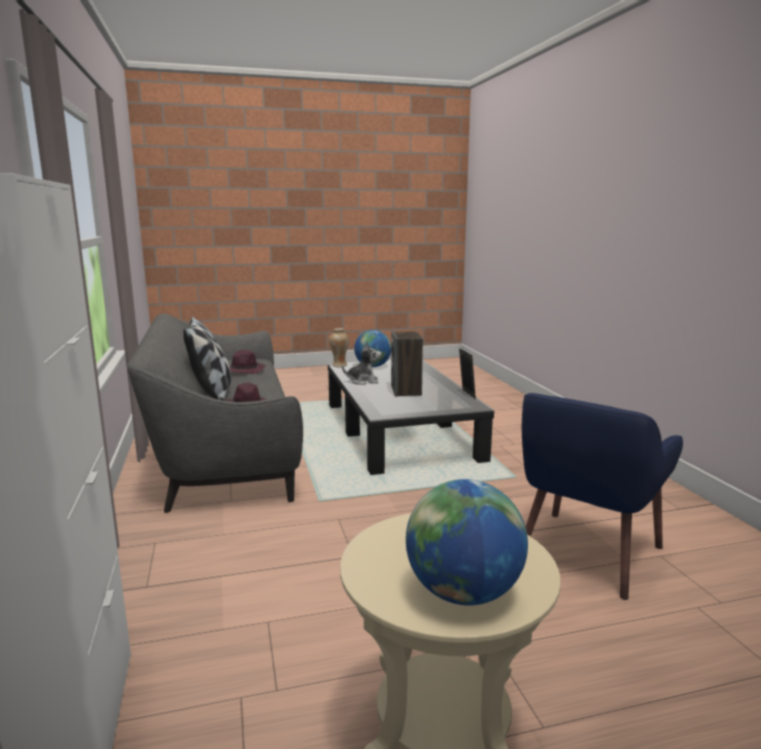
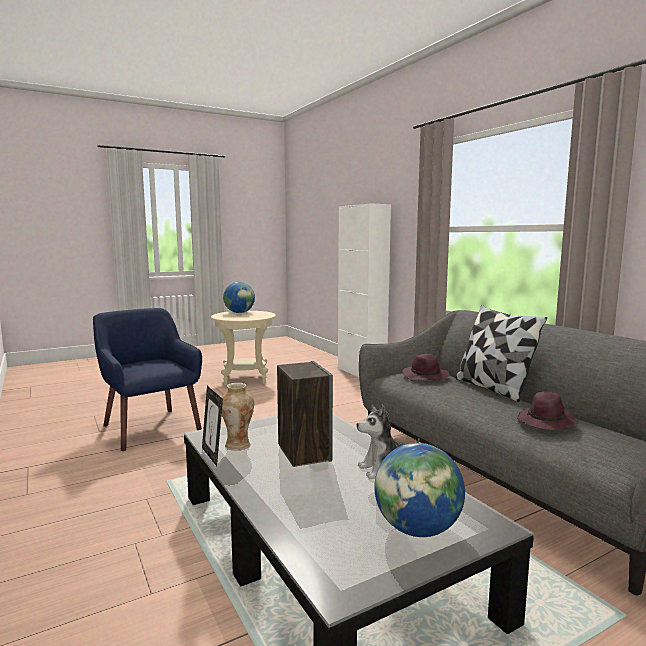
camera: 165 degrees right, 5 degrees down
vase [329,328,349,367] -> vase moved to [221,383,254,451]
blue armchair [522,393,683,600] -> blue armchair turned 60 degrees counterclockwise [93,308,202,451]

